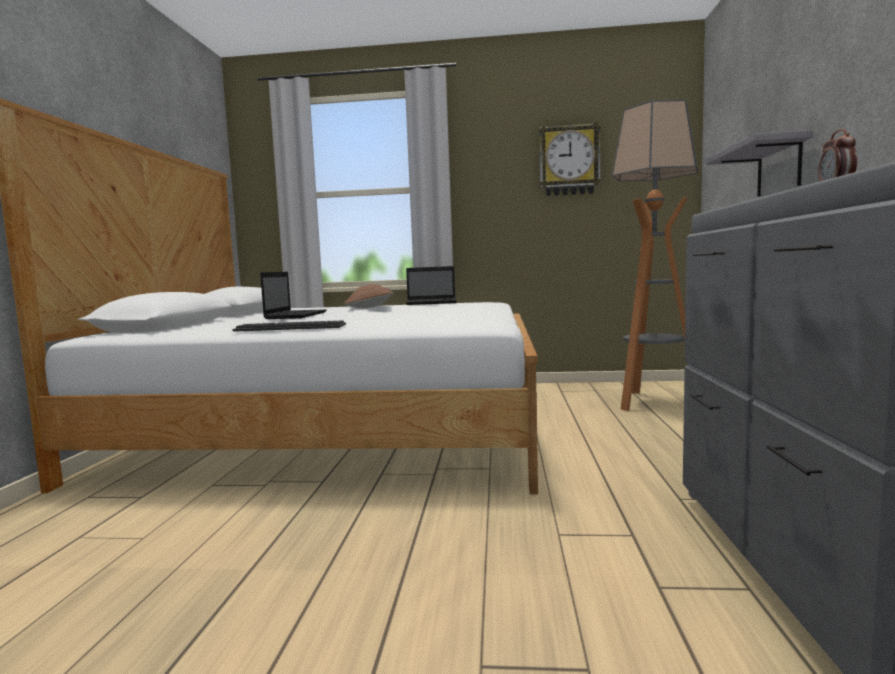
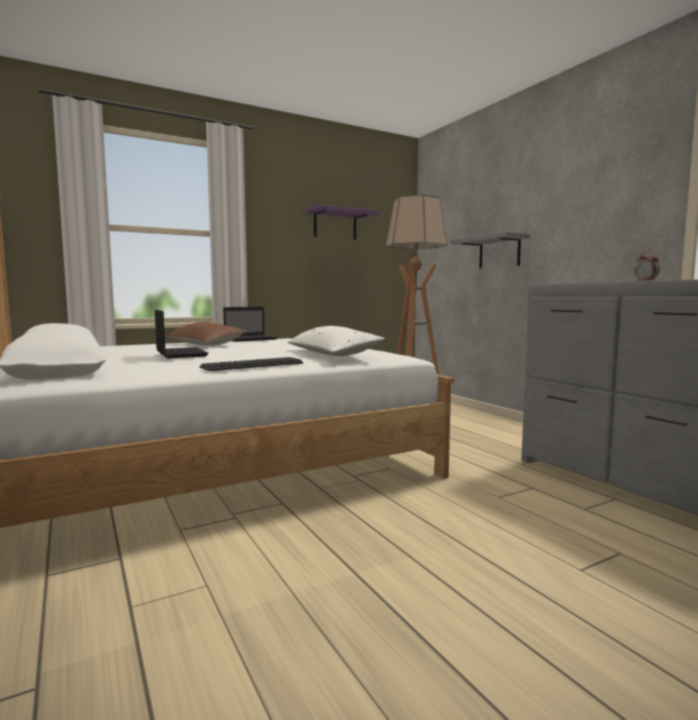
camera: 35 degrees left, 0 degrees up
wall clock [539,122,601,196] -> purple shelf [305,204,379,240]
none -> white pillow [288,326,385,356]

